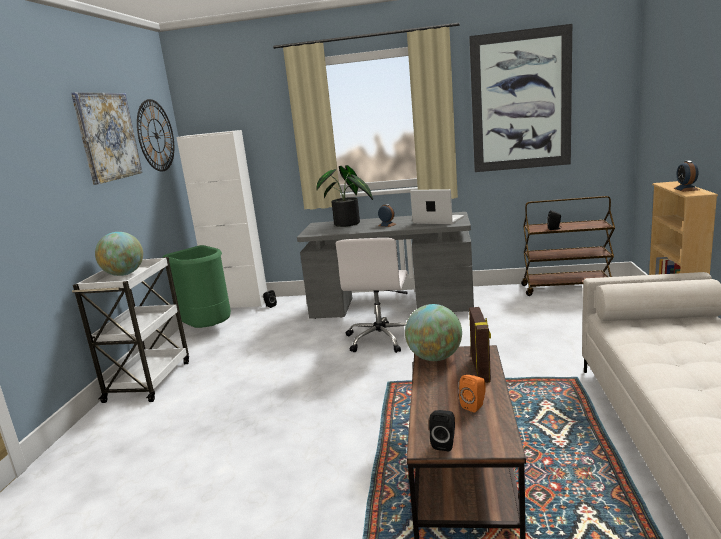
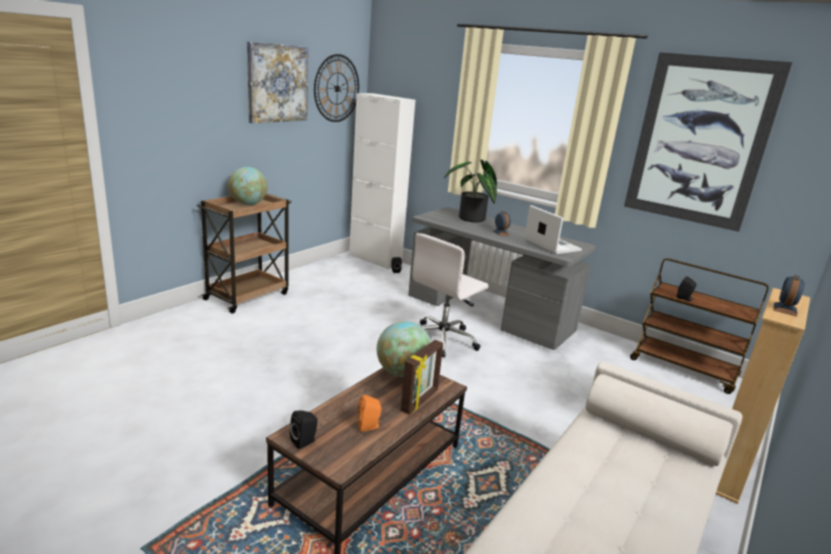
camera: 25 degrees right, 5 degrees up
white cart [72,257,189,403] -> brown cart [197,193,292,314]
green trash can [163,245,231,328] -> none

